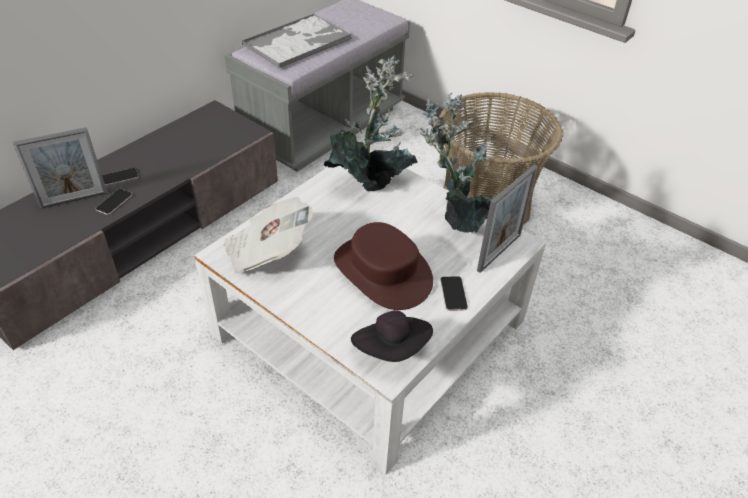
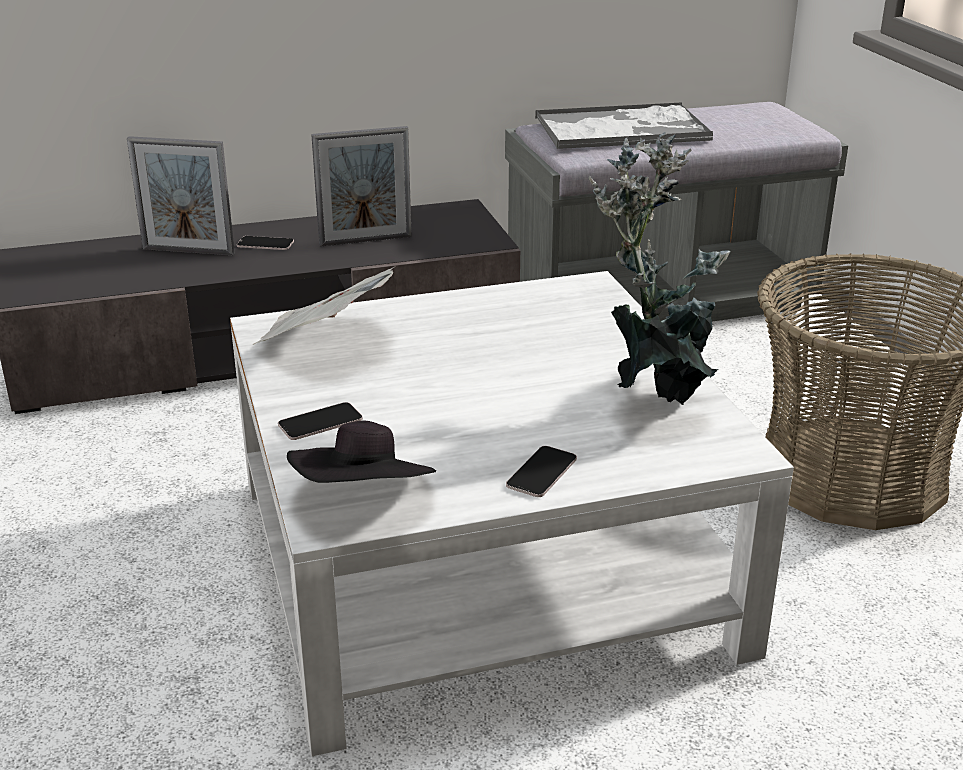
camera: 35 degrees right, 15 degrees down
phone [95,189,132,215] -> phone moved to [278,402,363,440]
potted plant [324,55,418,191] -> none
brown hat [334,222,433,310] -> none
picture frame [477,164,538,273] -> picture frame moved to [311,126,412,247]

